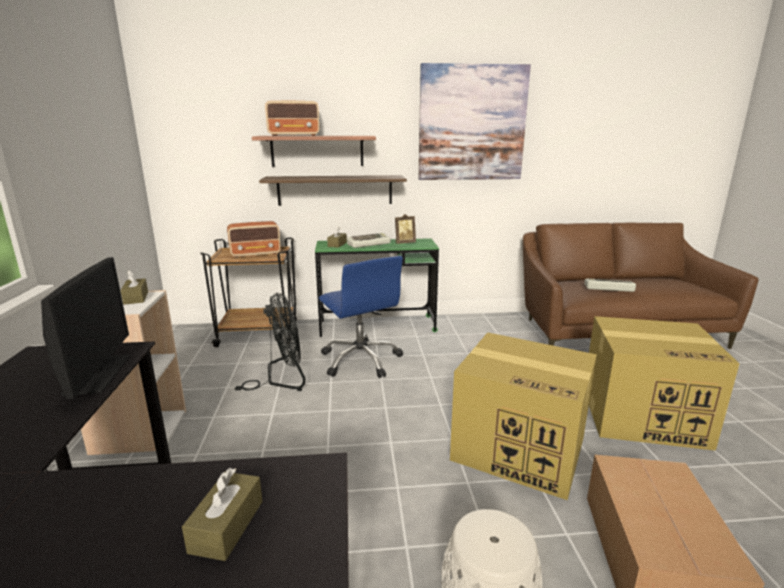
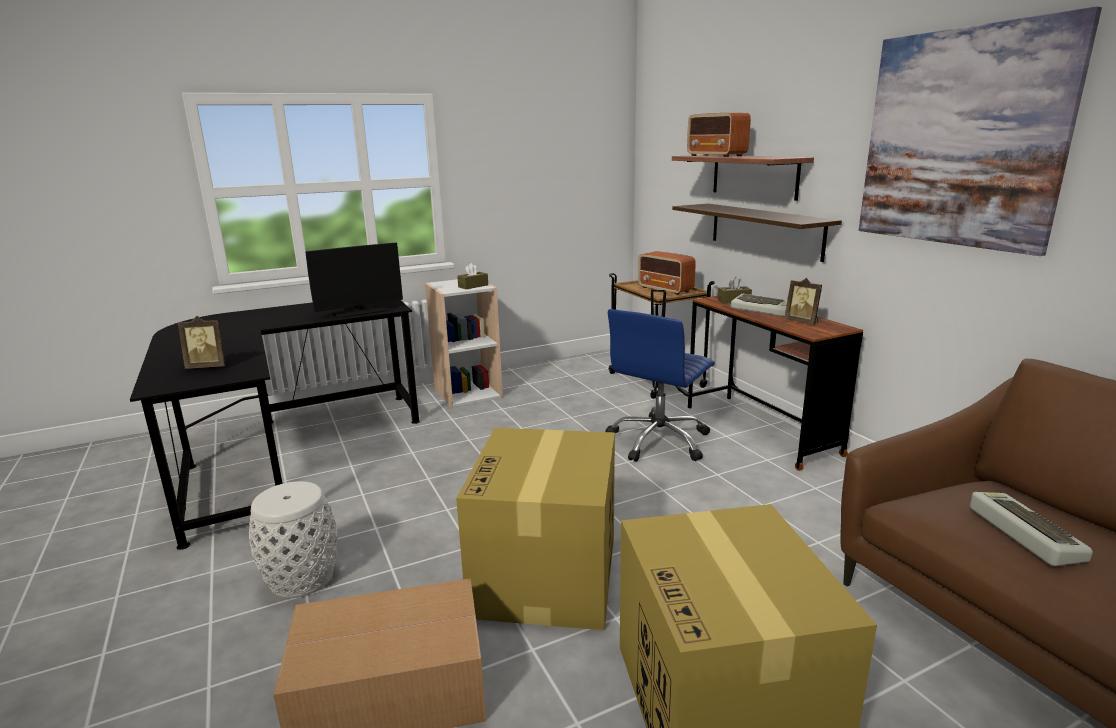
camera: 70 degrees right, 0 degrees up
brown tissue box [182,468,263,561] -> picture frame [178,316,226,369]
black fan [234,293,305,391] -> none
green desk [315,238,439,337] -> brown desk [688,296,863,471]

